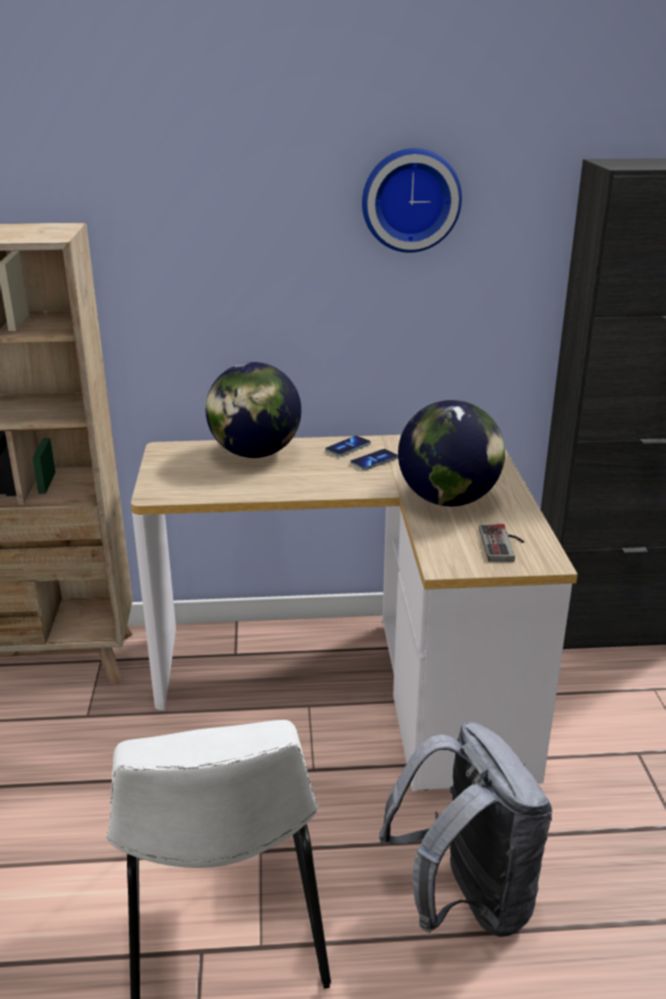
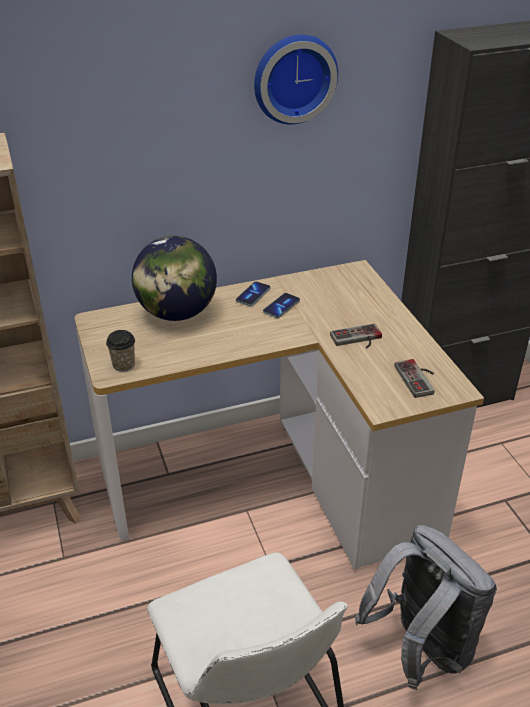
camera: 15 degrees left, 10 degrees up
globe [398,400,505,506] -> game controller [330,324,382,348]
none -> cup [106,330,135,372]

